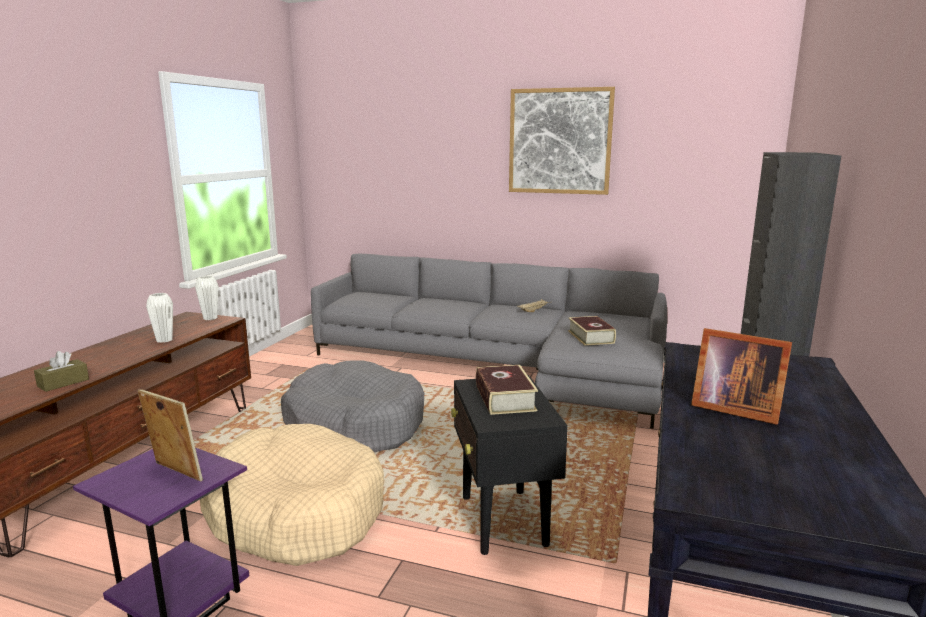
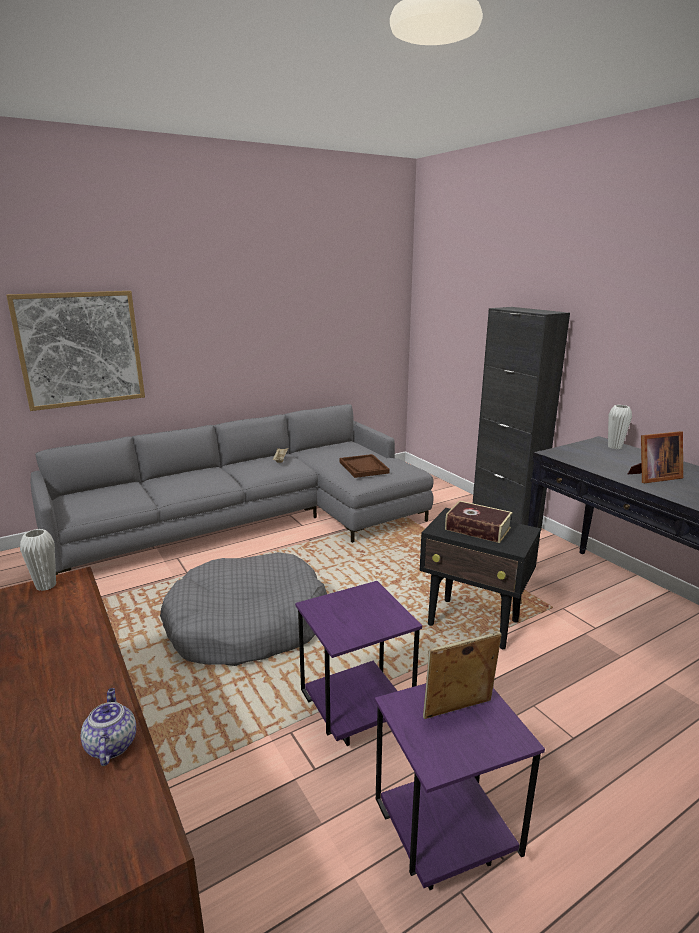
camera: 50 degrees left, 5 degrees up
brown tissue box [34,351,89,392] -> teapot [80,688,136,766]
white vase [146,293,173,343] -> white vase moved to [608,405,632,449]
beige dog bed [200,424,384,566] -> purple side table [295,581,422,746]
picture [509,87,615,195] -> picture moved to [6,291,145,411]
book [568,316,616,346] -> brown tray [340,454,390,478]

